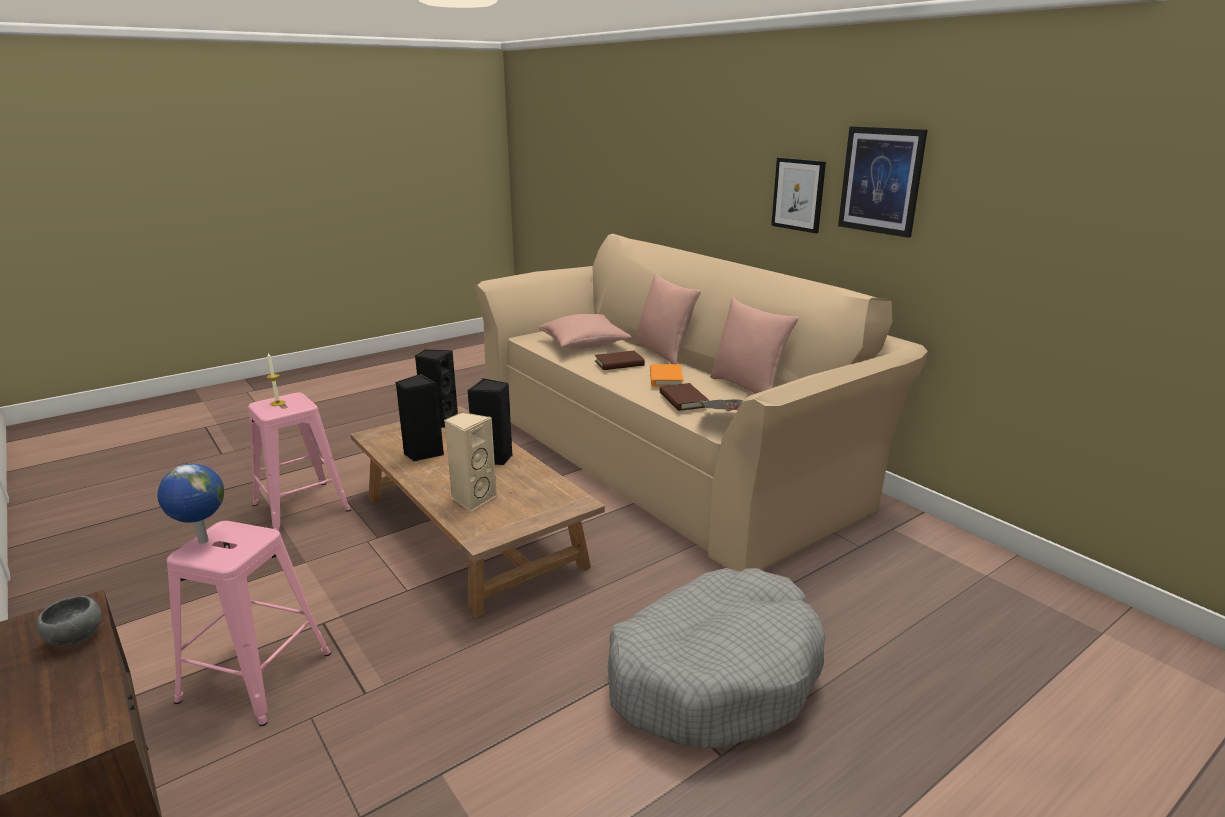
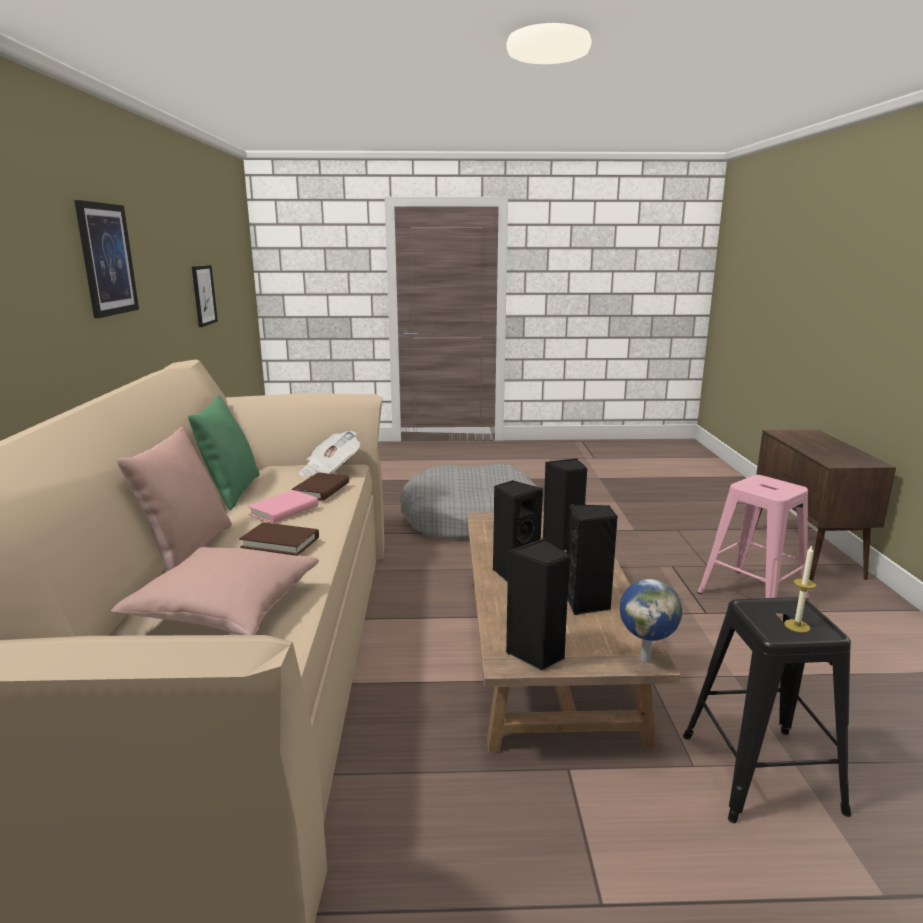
camera: 145 degrees left, 5 degrees down
grey bowl [37,596,102,646] -> none
globe [157,464,224,544] -> globe moved to [620,579,682,663]
pink stool [248,392,351,531] -> black stool [683,597,851,823]
beige speaker [444,411,497,512] -> black speaker [543,458,588,551]
orange book [650,364,683,387] -> pink book [248,490,318,523]
pink pillow [710,298,799,394] -> green pillow [188,395,259,510]
picture [771,158,826,233] -> picture moved to [192,265,218,327]

